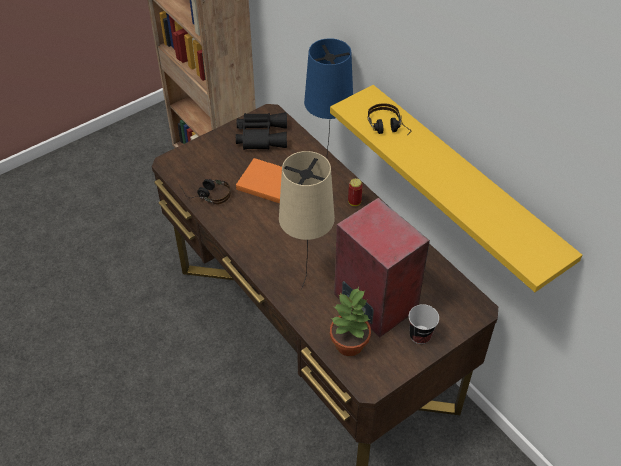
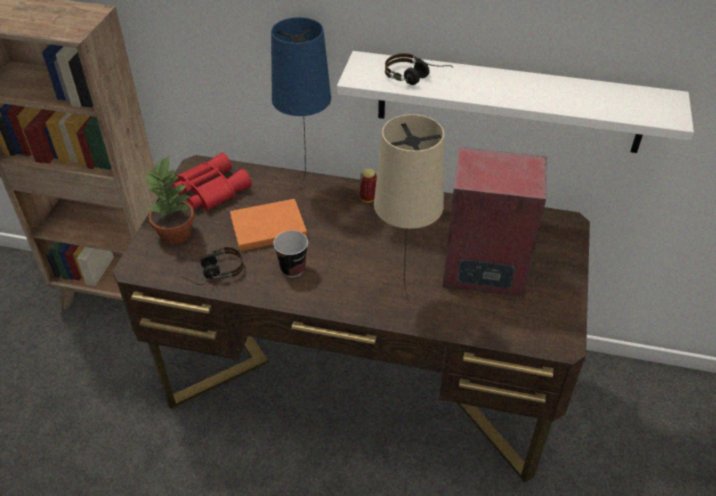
camera: 40 degrees left, 5 degrees down
black binoculars [236,112,287,150] -> red binoculars [172,152,252,211]
yellow shelf [330,85,582,292] -> white shelf [337,51,694,153]
potted plant [330,287,371,356] -> potted plant moved to [143,156,194,244]
cup [409,304,439,344] -> cup moved to [273,231,308,277]

